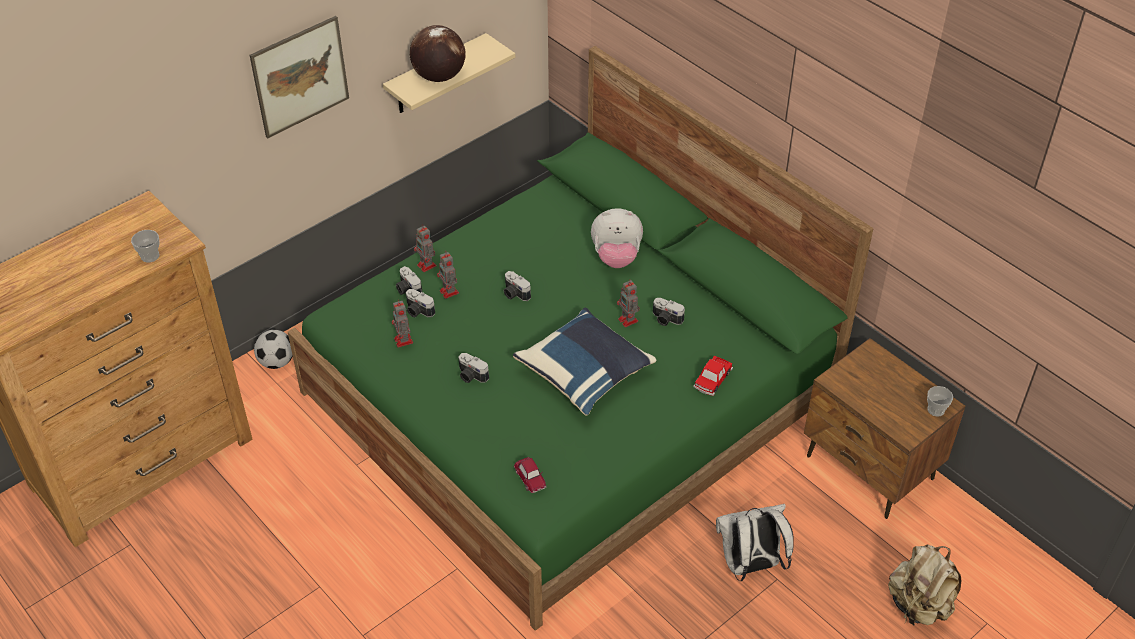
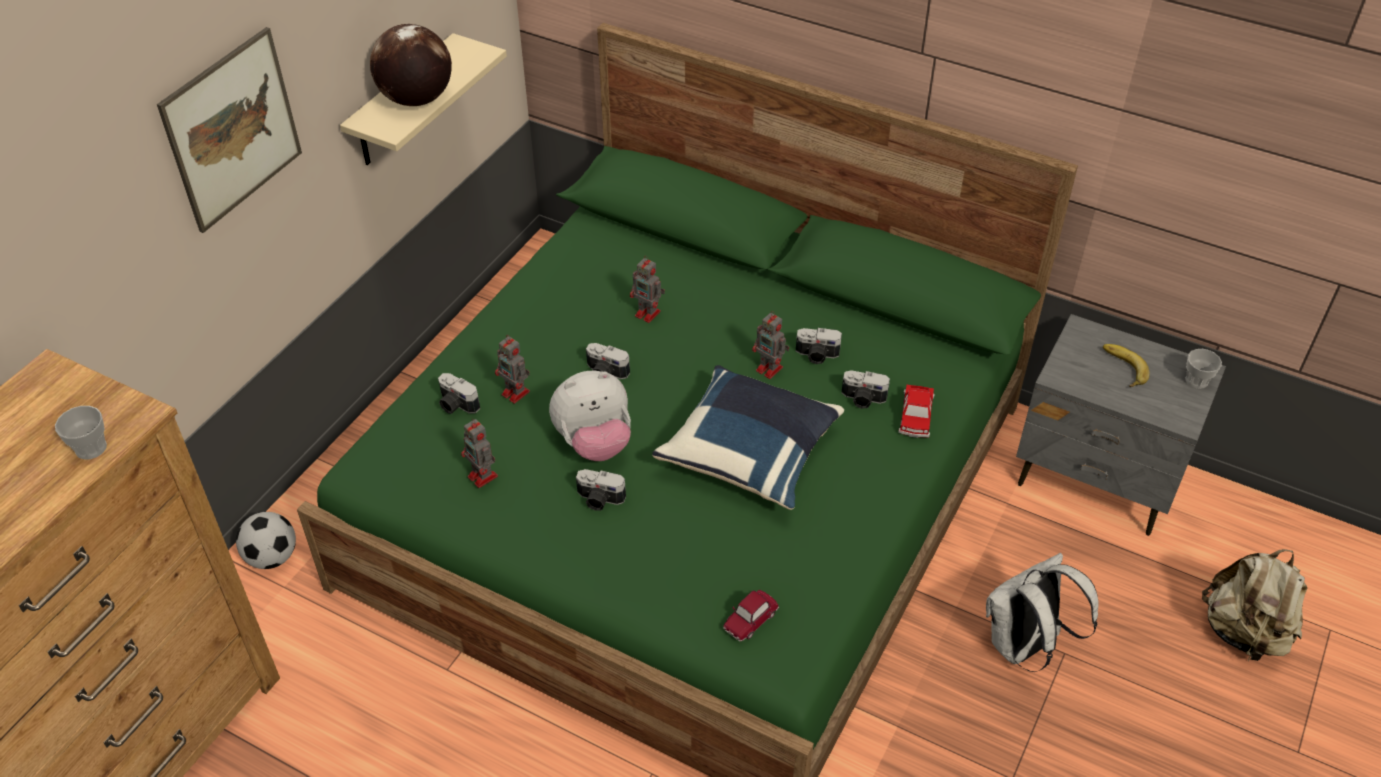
camera: 20 degrees left, 0 degrees up
camera [406,289,435,318] -> camera moved to [841,370,890,409]
toy robot [414,224,436,272] -> toy robot moved to [630,256,665,323]
toy car [514,457,546,493] -> toy car turned 90 degrees clockwise [723,590,779,641]
plush toy [591,208,643,268] -> plush toy moved to [549,371,631,461]
brown nightstand [804,338,965,519] -> grey nightstand [1016,314,1226,536]
none -> banana [1103,344,1150,387]

